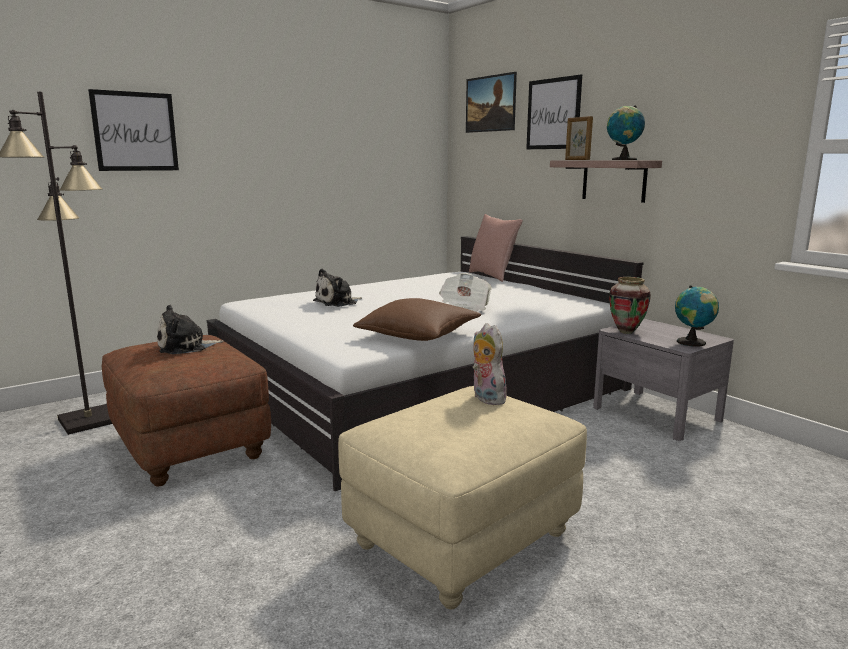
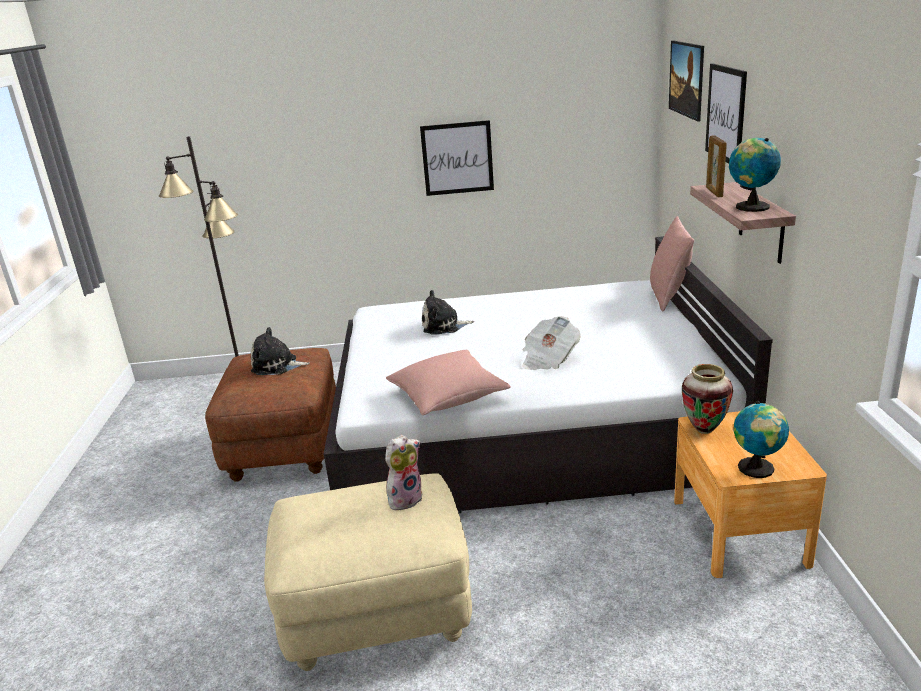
camera: 35 degrees right, 10 degrees up
picture [88,89,179,171] -> picture moved to [420,120,494,196]
brown pillow [353,298,481,341] -> pink pillow [386,350,511,415]
plush toy [473,323,507,405] -> plush toy turned 45 degrees clockwise [385,435,422,510]
grey nightstand [593,319,734,441] -> brown nightstand [674,411,827,578]

